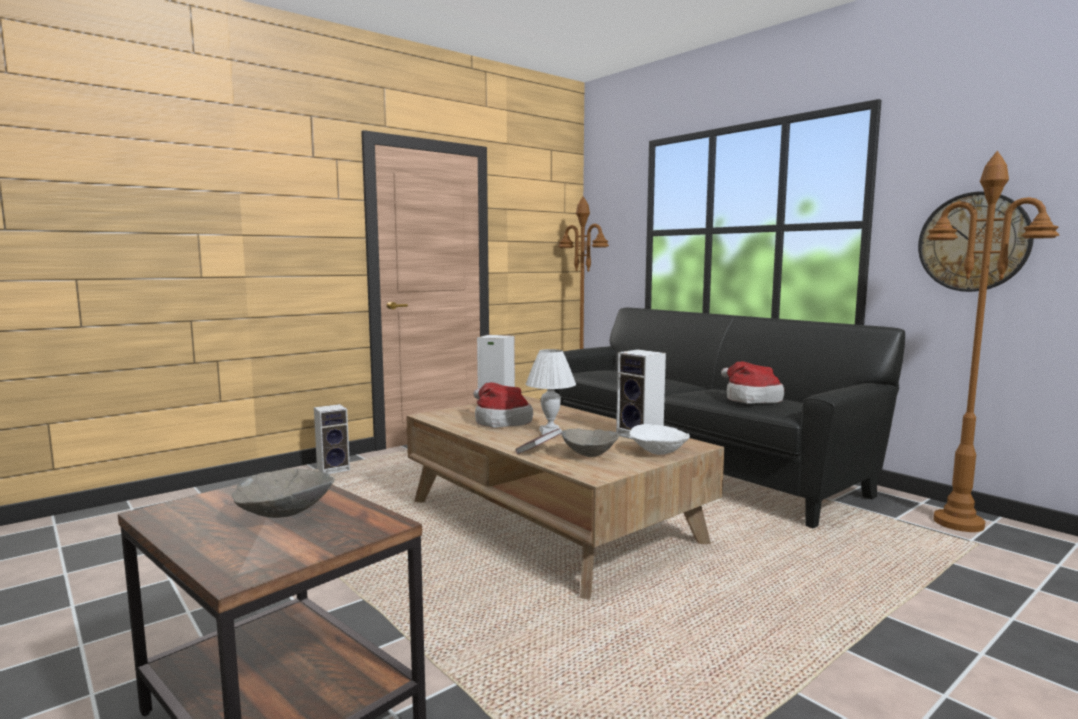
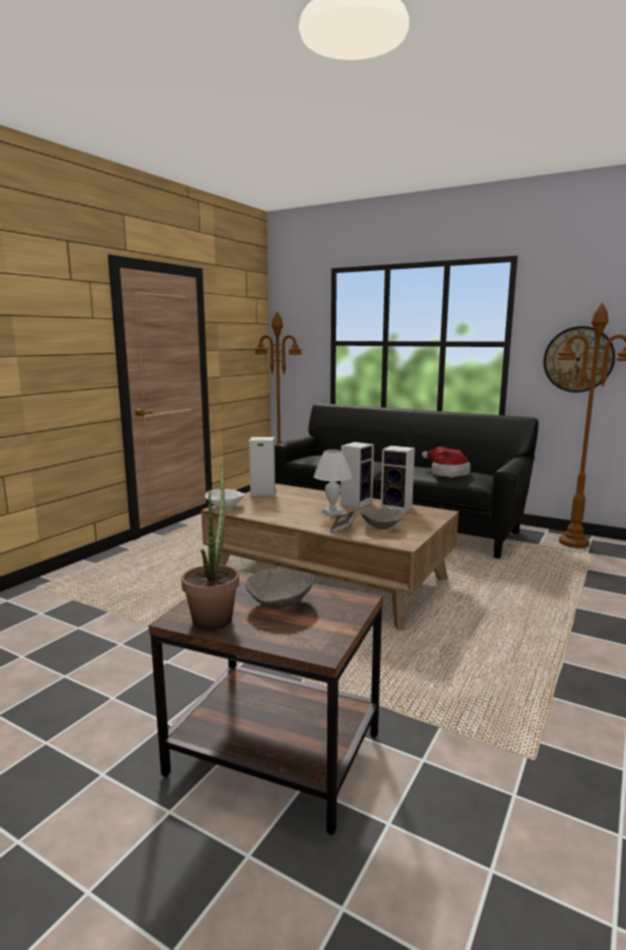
camera: 20 degrees left, 5 degrees up
speaker [314,404,350,474] -> speaker moved to [340,442,374,508]
hat [473,382,533,428] -> none
white bowl [629,424,690,455] -> white bowl moved to [205,489,245,509]
none -> potted plant [181,464,239,630]

